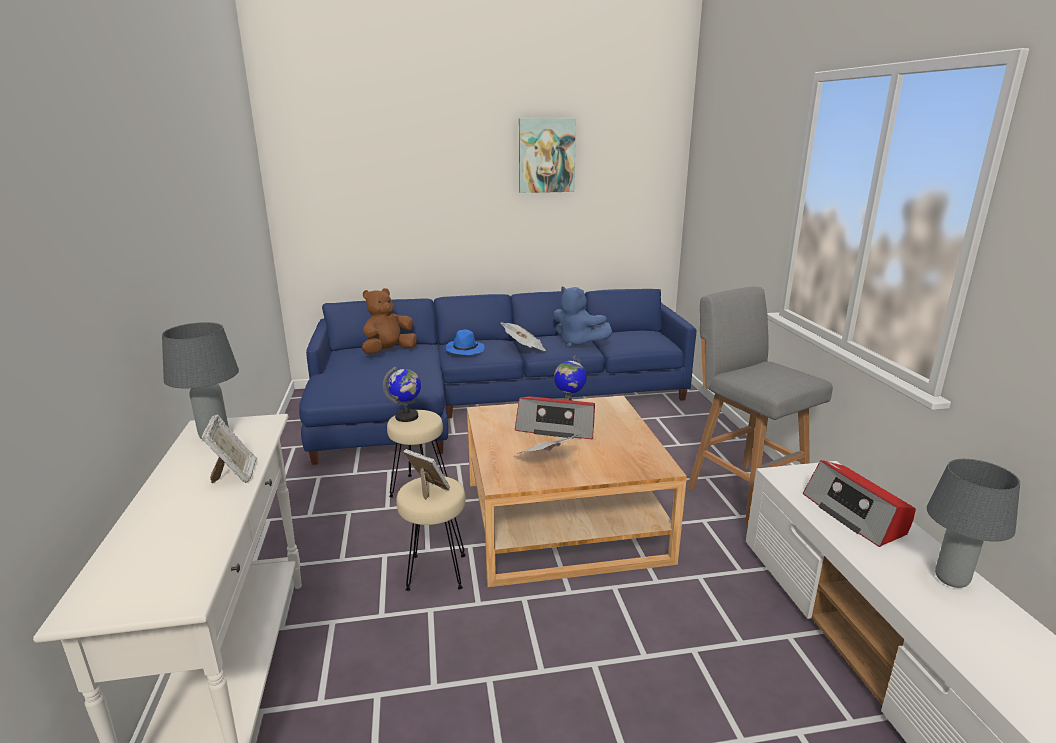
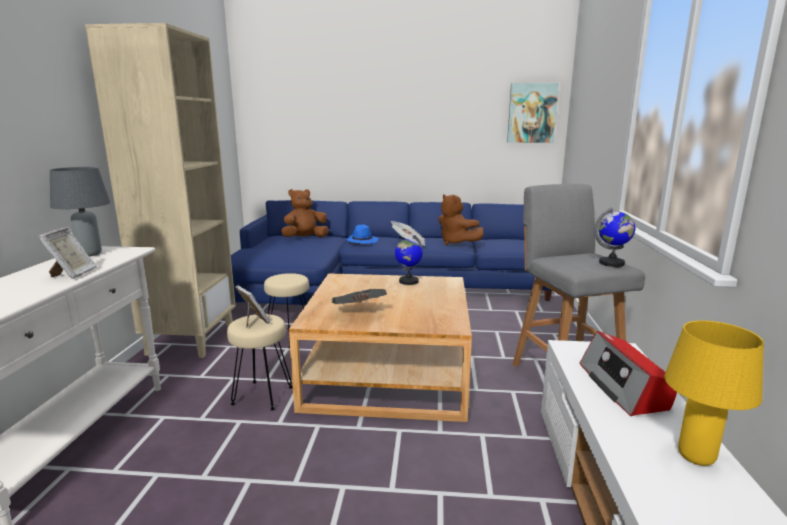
camera: 15 degrees right, 5 degrees down
globe [383,367,421,422] -> globe moved to [594,208,636,267]
radio [515,396,595,439] -> none
picture [519,118,576,193] -> picture moved to [507,83,559,143]
blue plush toy [553,287,612,348] -> brown plush toy [438,194,484,246]
grey table lamp [927,459,1020,588] -> yellow table lamp [664,321,764,466]
none -> beige bookcase [85,23,236,358]

